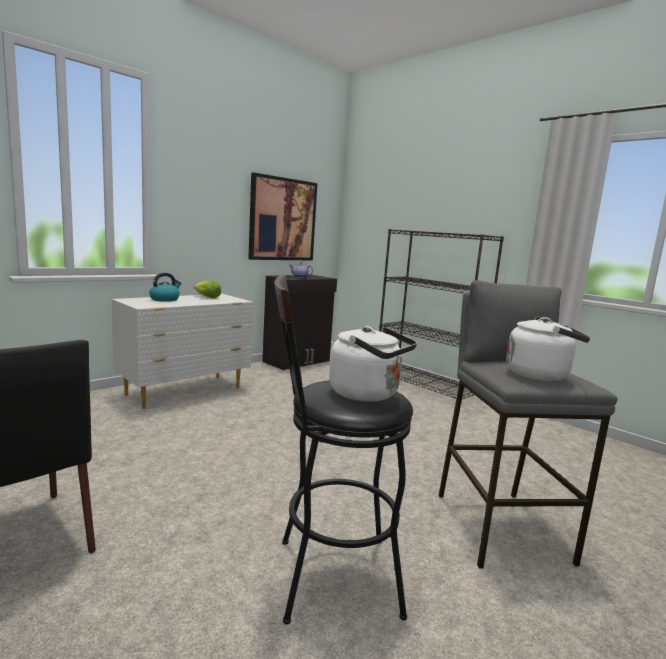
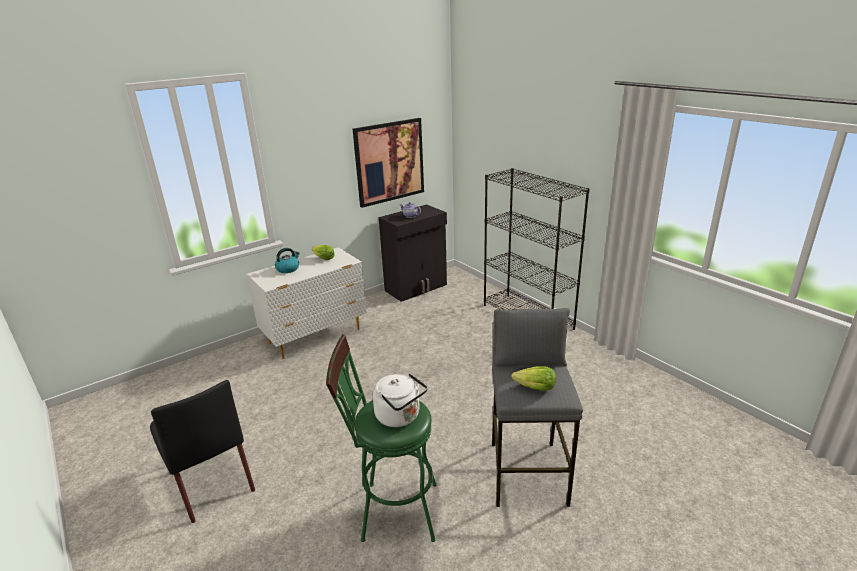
camera: 10 degrees right, 15 degrees up
black stool [274,274,413,624] -> green stool [326,334,437,542]
white kettle [506,317,590,381] -> lettuce [511,366,556,391]

